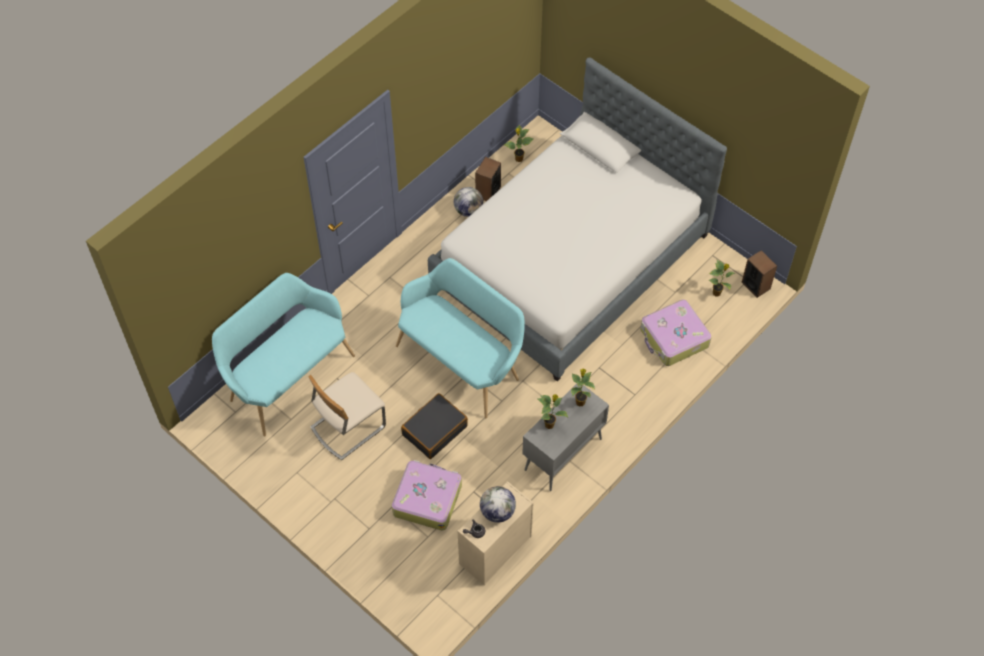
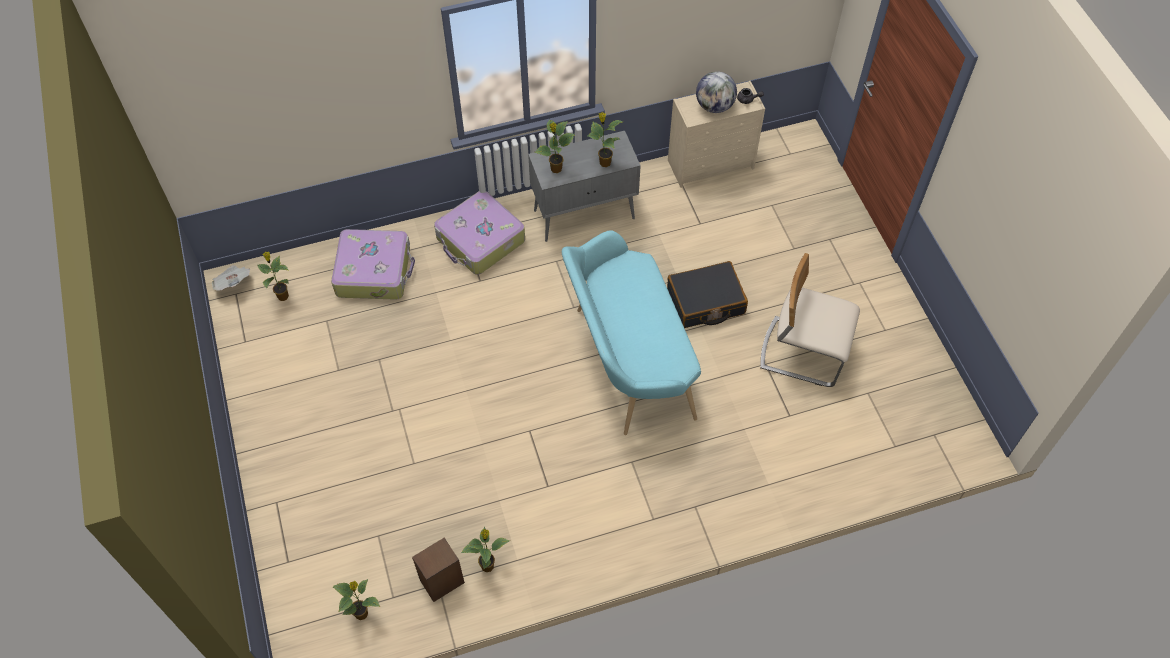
camera: 150 degrees left, 0 degrees up
turquoise bench [212,273,355,437] -> none
beige chair [308,372,386,460] -> beige chair turned 150 degrees counterclockwise [760,253,860,387]
suitcase [392,460,462,531] -> suitcase moved to [434,191,525,275]
bed [428,57,727,381] -> none
globe [454,187,483,217] -> potted plant [461,527,510,572]
speaker [742,250,777,298] -> newspaper [212,265,250,291]

